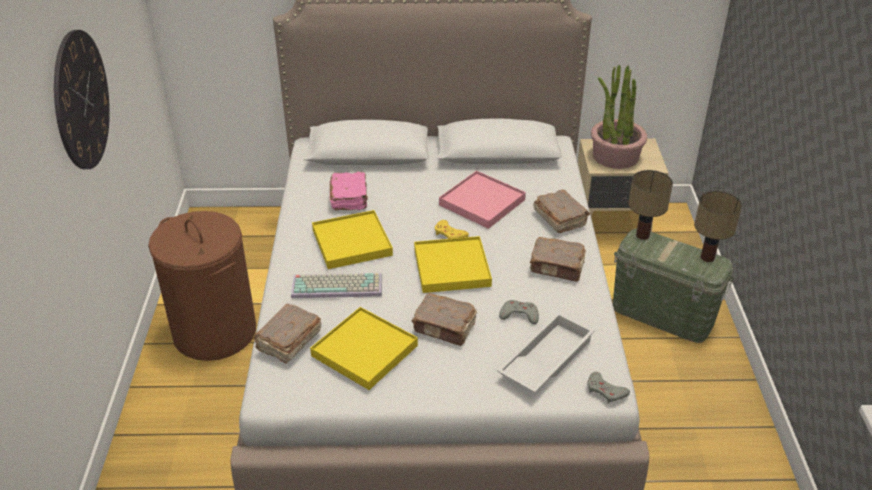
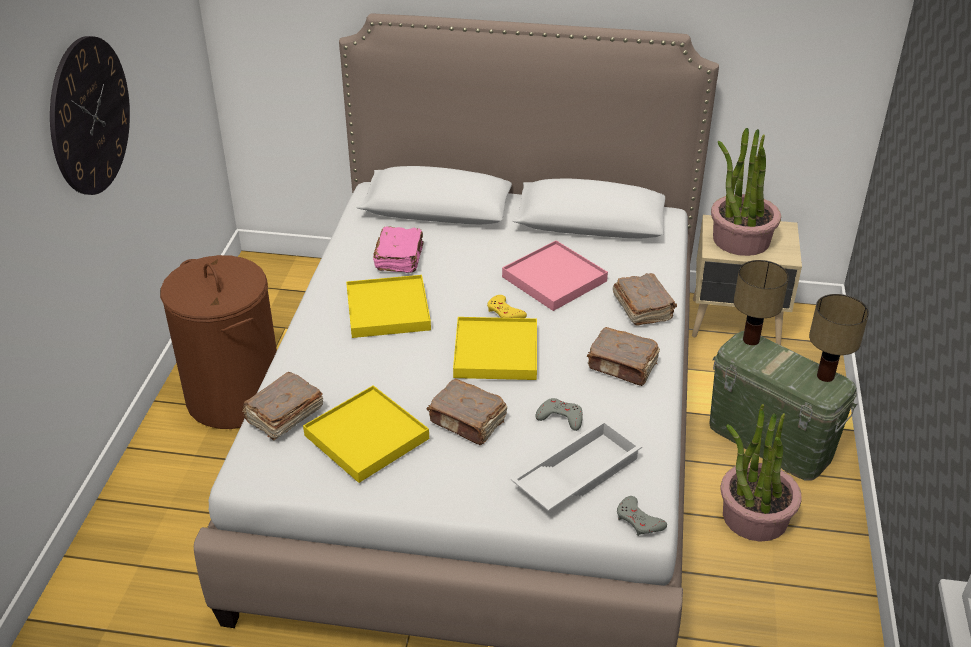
camera: 10 degrees right, 0 degrees up
keyboard [291,273,382,298] -> none
none -> potted plant [721,404,802,541]

